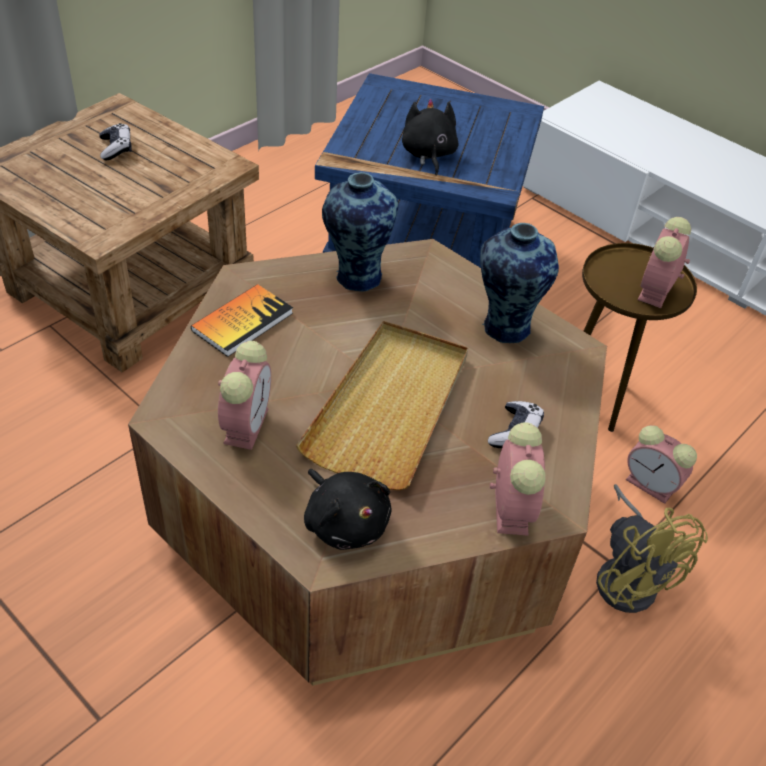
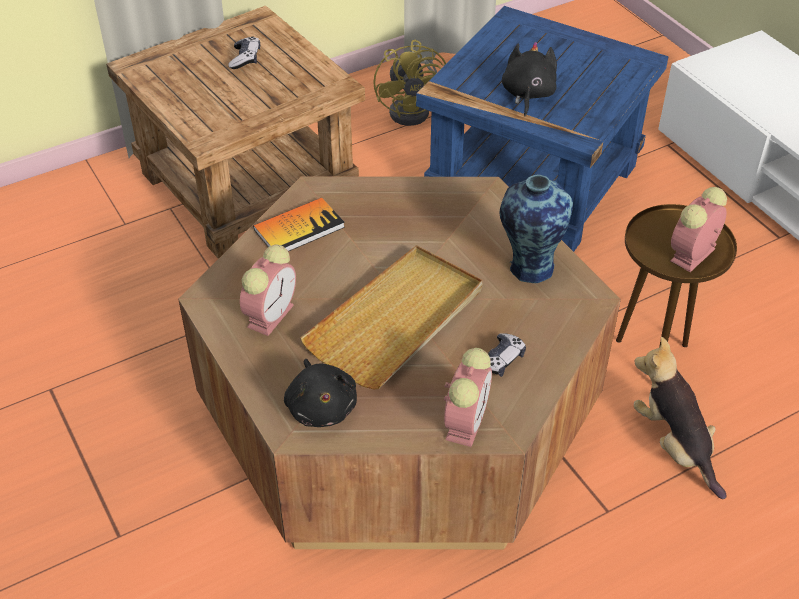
camera: 20 degrees right, 0 degrees up
vase [322,172,398,292] -> none
yellow fan [596,484,708,613] -> yellow fan moved to [373,40,446,126]
alarm clock [626,425,697,504] -> plush toy [634,337,727,499]

